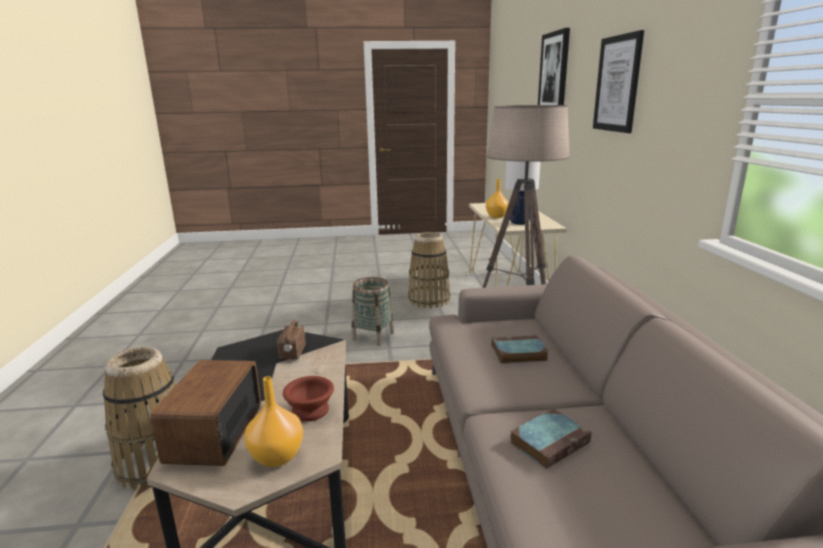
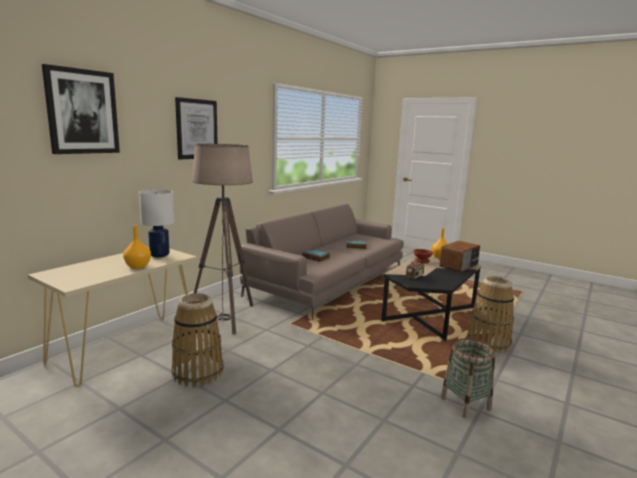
camera: 140 degrees left, 5 degrees down
basket [352,277,394,346] -> basket moved to [441,338,495,418]

